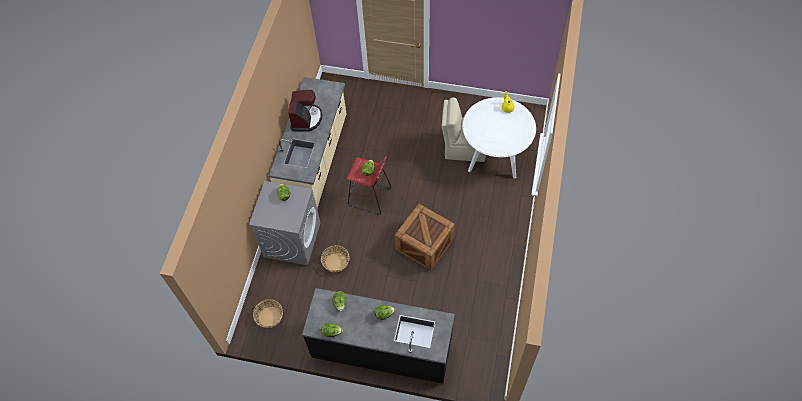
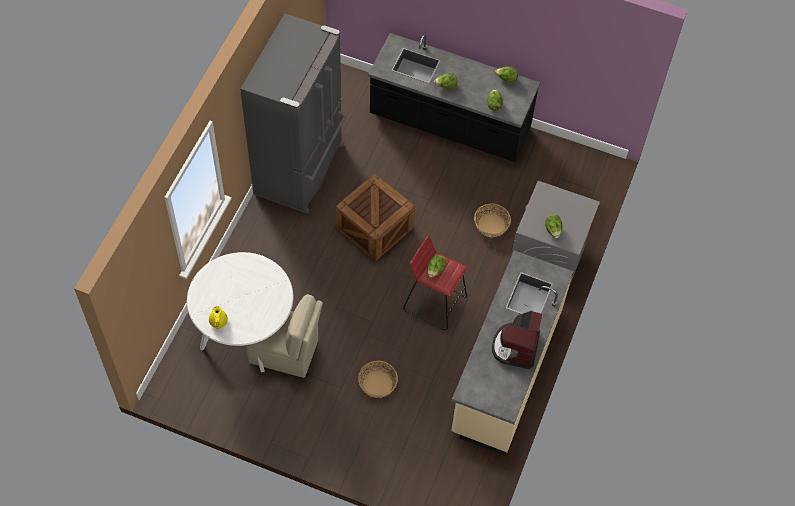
camera: 175 degrees left, 0 degrees up
basket [253,299,283,328] -> basket moved to [358,361,398,398]
none -> grey fridge [240,13,347,214]

